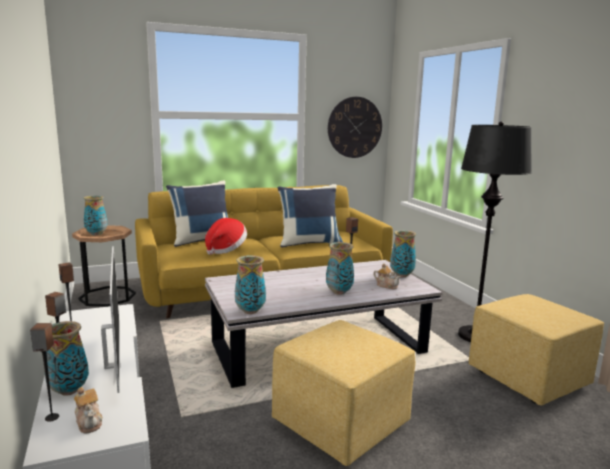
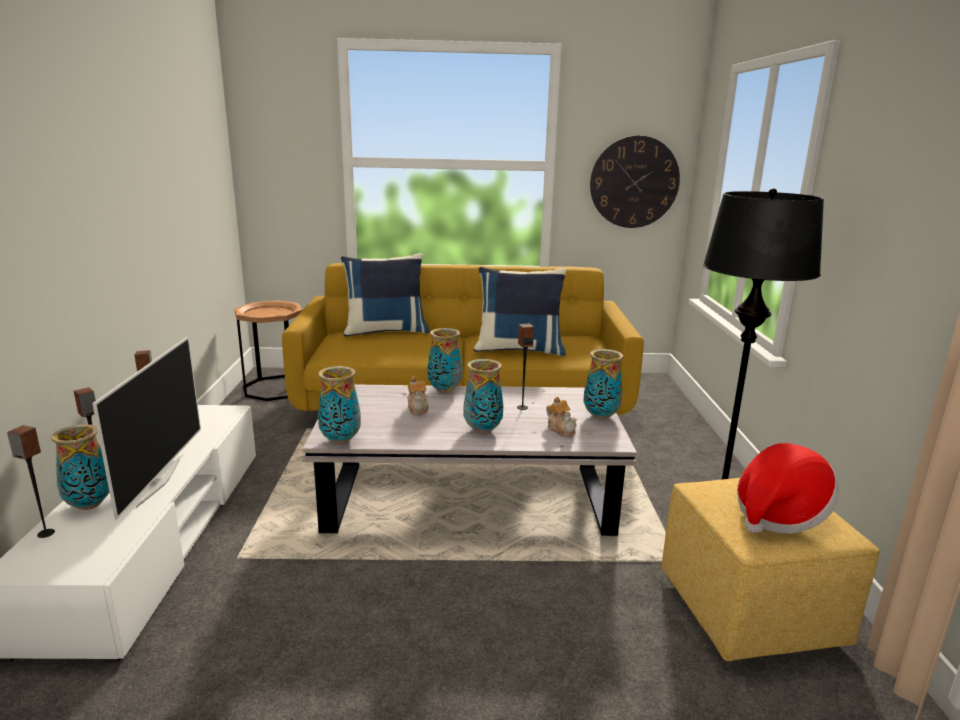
camera: 20 degrees right, 5 degrees up
teapot [74,387,102,434] -> teapot moved to [407,377,429,415]
vase [83,196,107,236] -> vase moved to [427,328,463,393]
hat [205,218,247,255] -> hat moved to [737,443,839,534]
yellow ottoman [272,320,416,466] -> none

